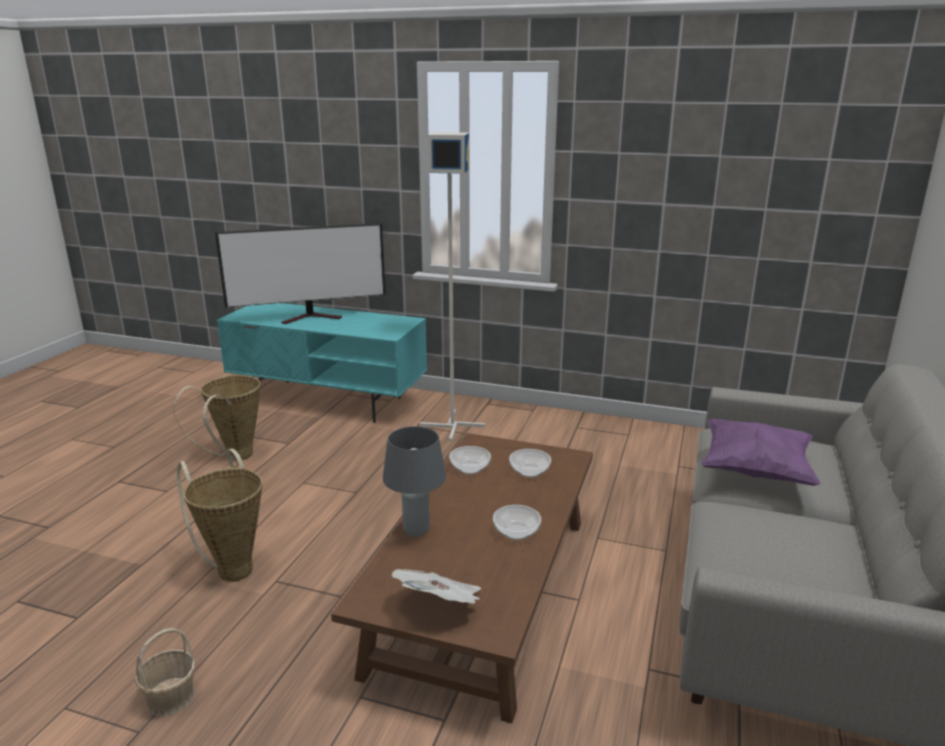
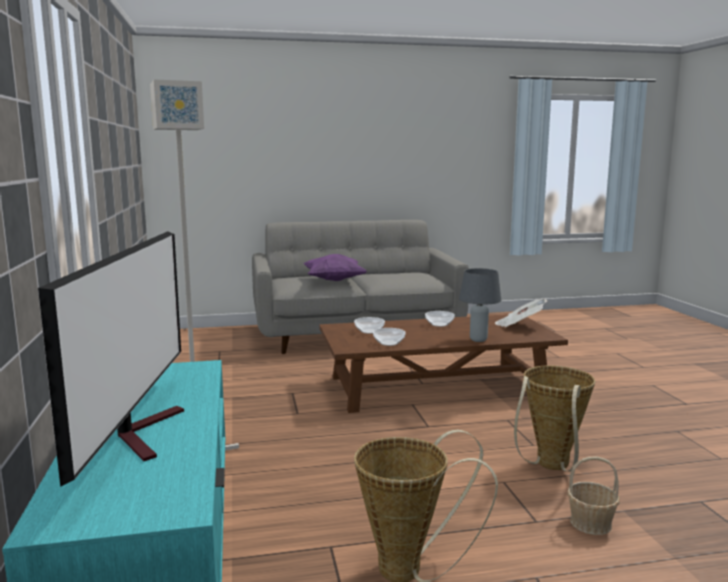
camera: 120 degrees left, 10 degrees down
basket [135,628,195,716] -> basket moved to [567,456,620,535]
television [215,223,385,324] -> television turned 45 degrees clockwise [38,231,184,487]

